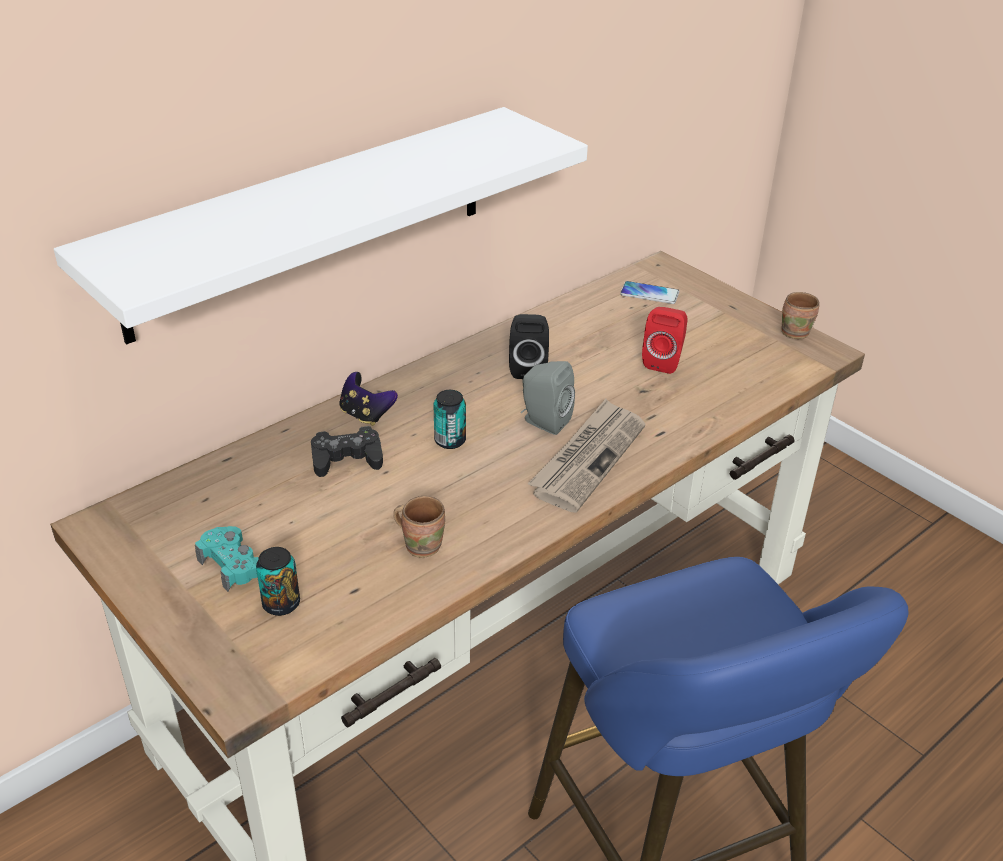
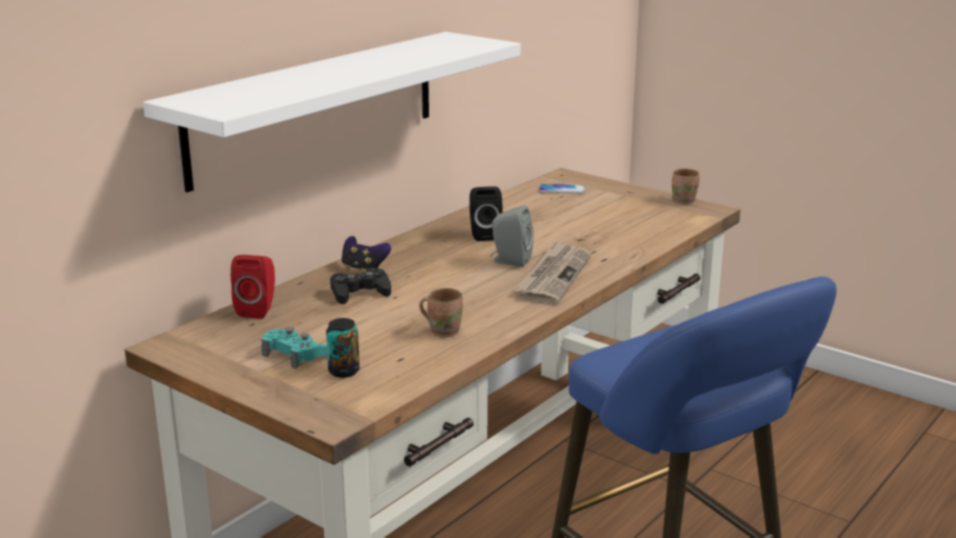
camera: 10 degrees left, 15 degrees down
can [433,390,466,449] -> none
red speaker [642,307,688,374] -> red speaker moved to [231,255,275,319]

